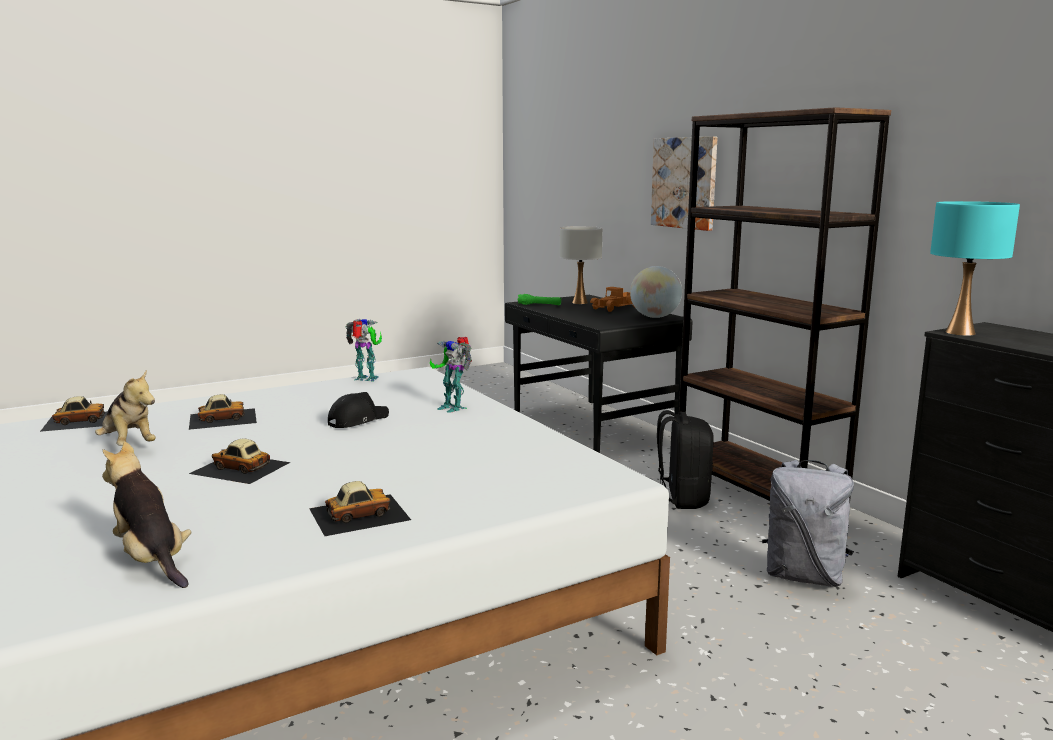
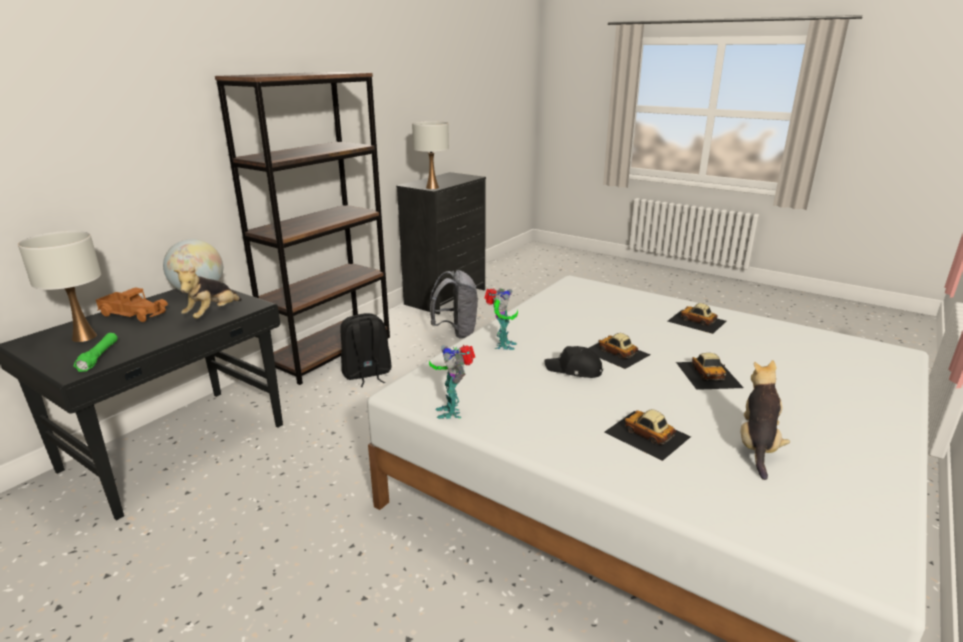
camera: 115 degrees left, 10 degrees up
toy car [40,396,108,432] -> toy car moved to [589,333,650,369]
plush toy [102,441,191,588] -> plush toy moved to [174,267,242,318]
picture [651,136,717,231] -> none
turquoise table lamp [930,201,1020,336] -> white table lamp [412,121,449,189]

